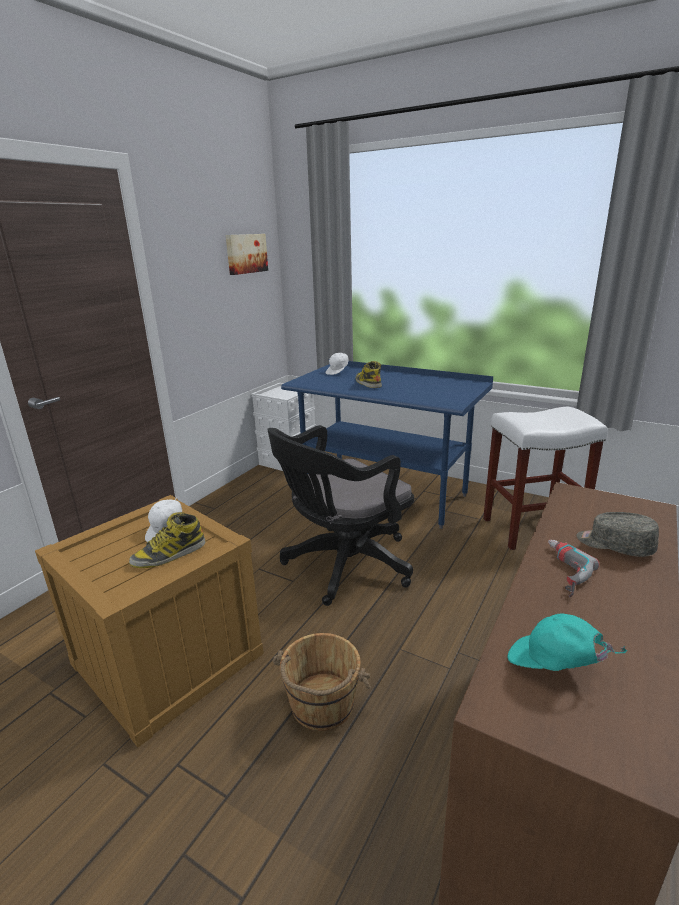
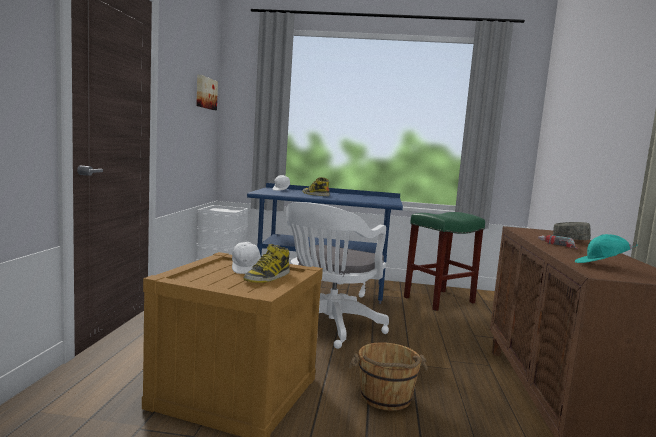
camera: 25 degrees left, 15 degrees down
black office chair [267,425,414,606] -> white office chair [286,202,389,349]
white stool [483,407,607,550] -> green stool [404,212,485,311]

